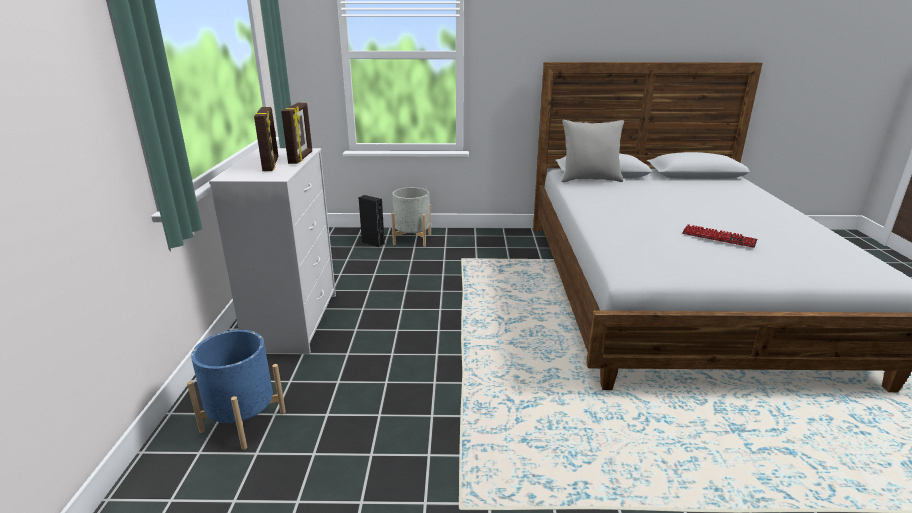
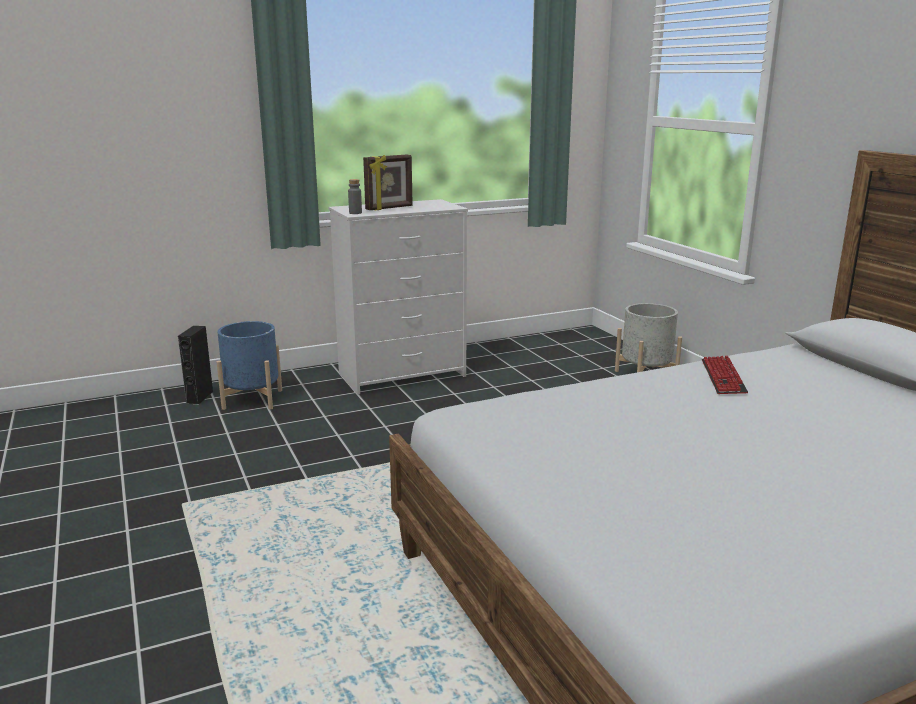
camera: 65 degrees right, 5 degrees down
picture frame [281,103,312,164] -> none
black speaker [358,195,385,247] -> black speaker moved to [178,326,213,405]
grey pillow [561,120,624,182] -> none
keyboard [682,224,757,248] -> keyboard moved to [702,356,748,394]
none -> grey bottle [348,179,362,214]

